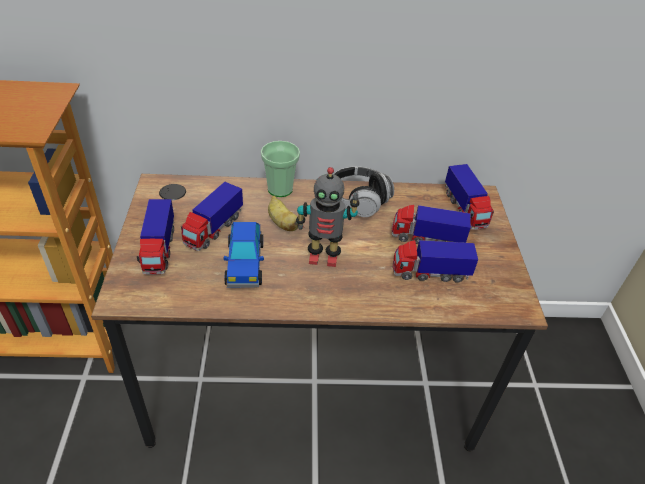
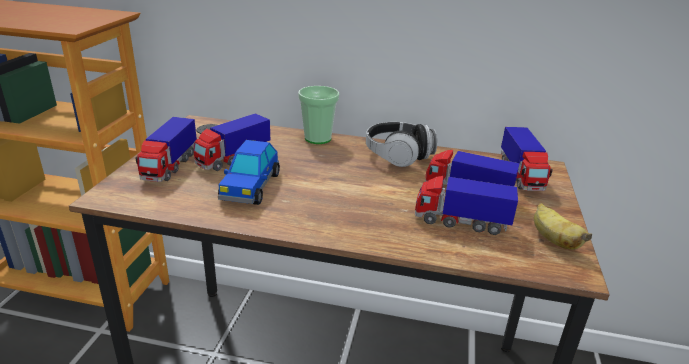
camera: 15 degrees right, 15 degrees down
banana [268,196,298,231] -> banana moved to [534,203,592,250]
toy robot [296,167,360,267] -> none

